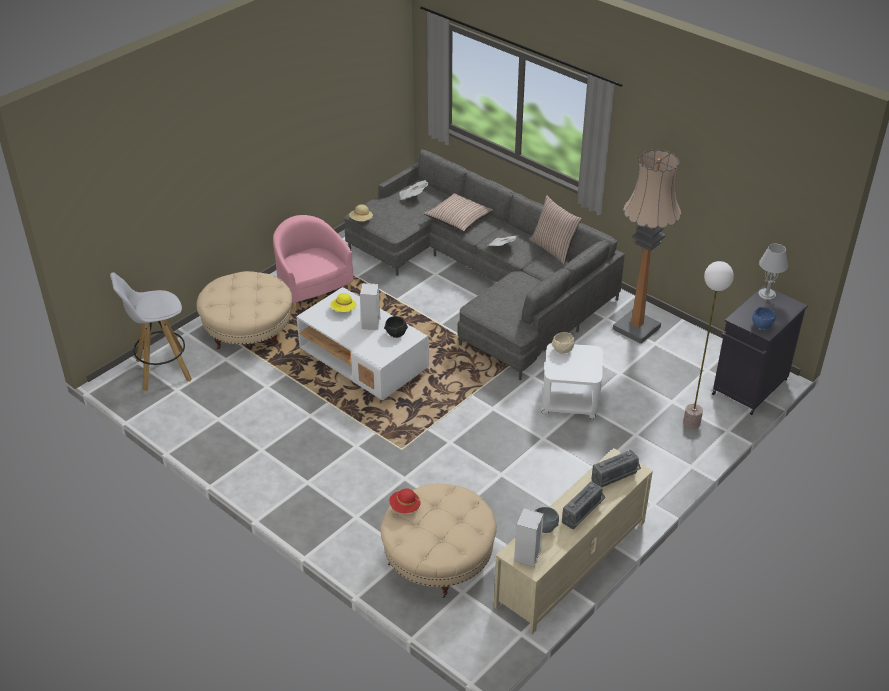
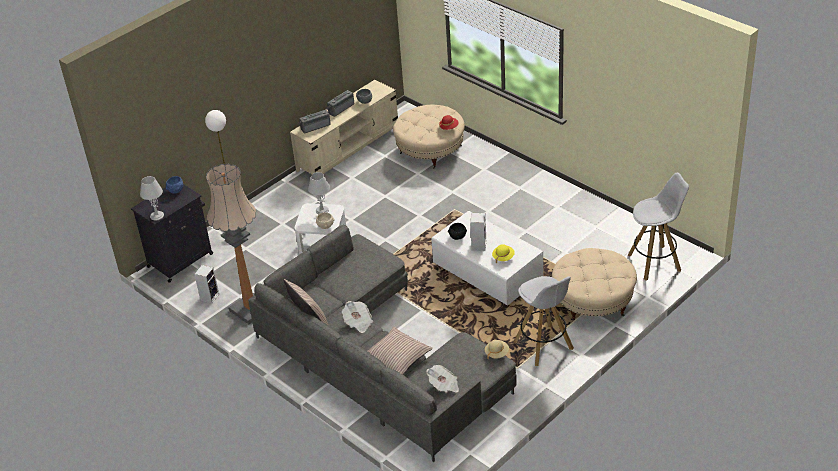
camera: 175 degrees left, 0 degrees up
pink armchair [273,215,354,310] -> white stool [514,276,574,366]
speaker [514,508,544,567] -> speaker moved to [194,265,219,303]
none -> grey table lamp [308,172,330,214]

